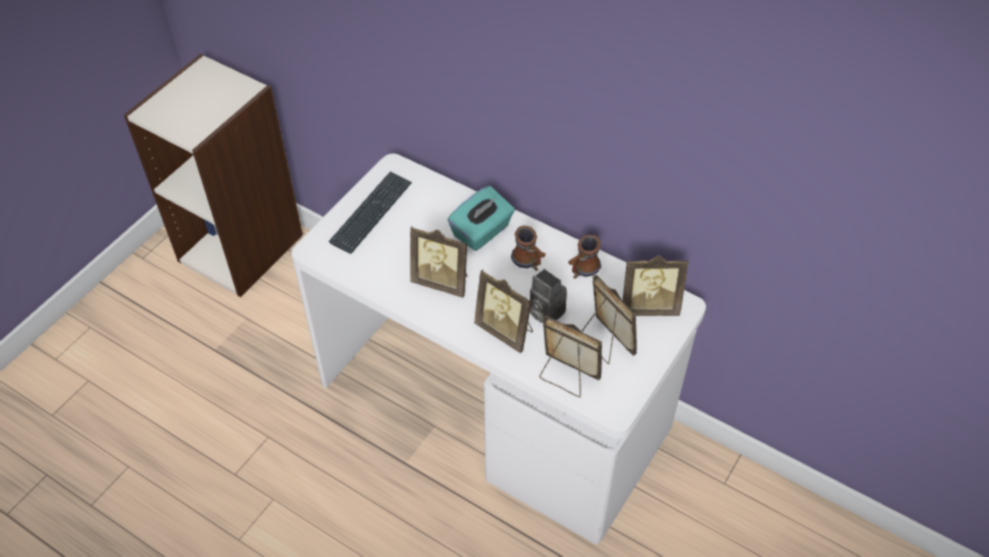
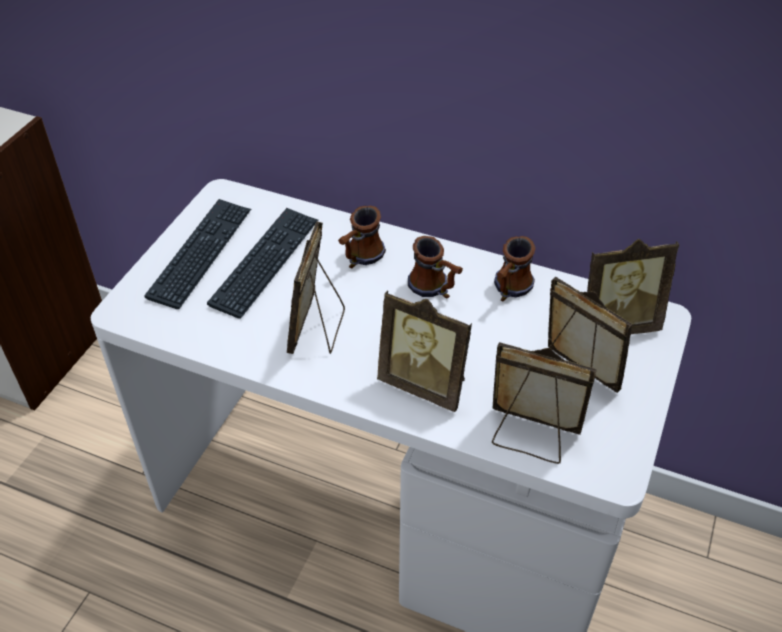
camera: 10 degrees left, 5 degrees down
picture frame [410,226,468,298] -> picture frame turned 90 degrees clockwise [287,222,345,354]
turquoise tissue box [447,186,515,251] -> mug [338,205,386,268]
camera [530,269,567,323] -> none
none -> keyboard [207,208,318,319]

